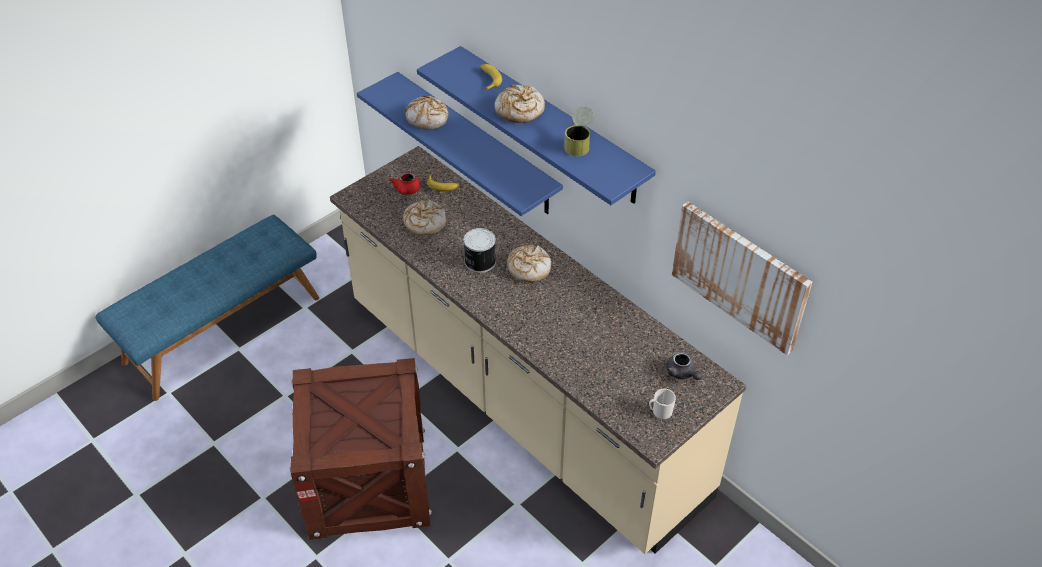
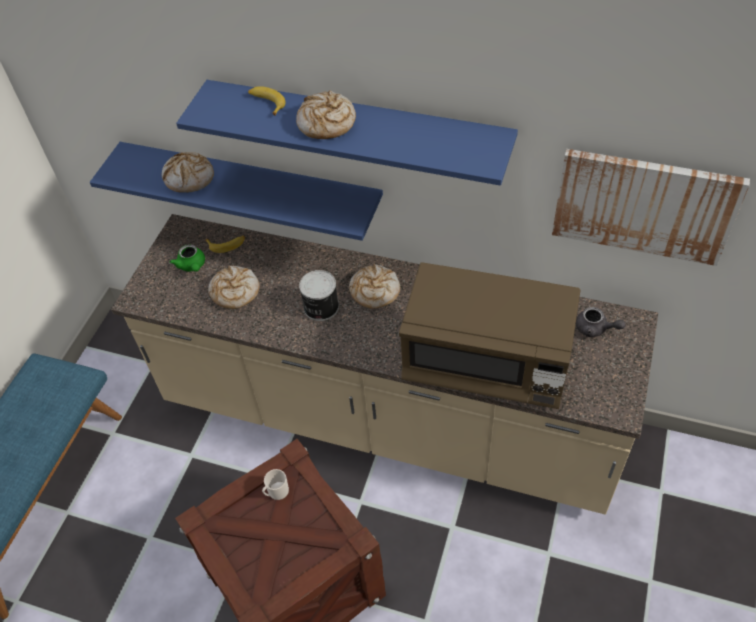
camera: 25 degrees left, 5 degrees up
red teapot [389,172,420,194] -> green teapot [170,244,205,272]
can [564,107,594,156] -> none
mug [649,389,676,420] -> mug moved to [262,469,289,500]
none -> brown microwave [399,262,580,409]

